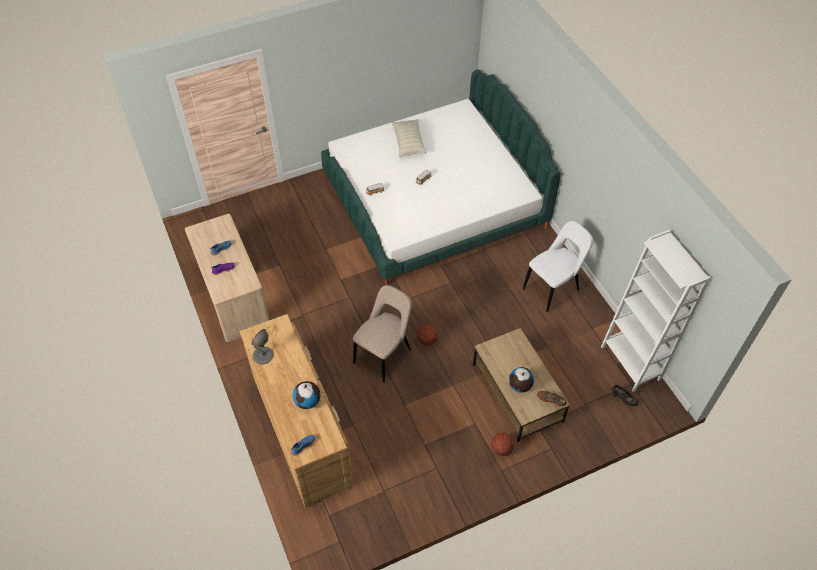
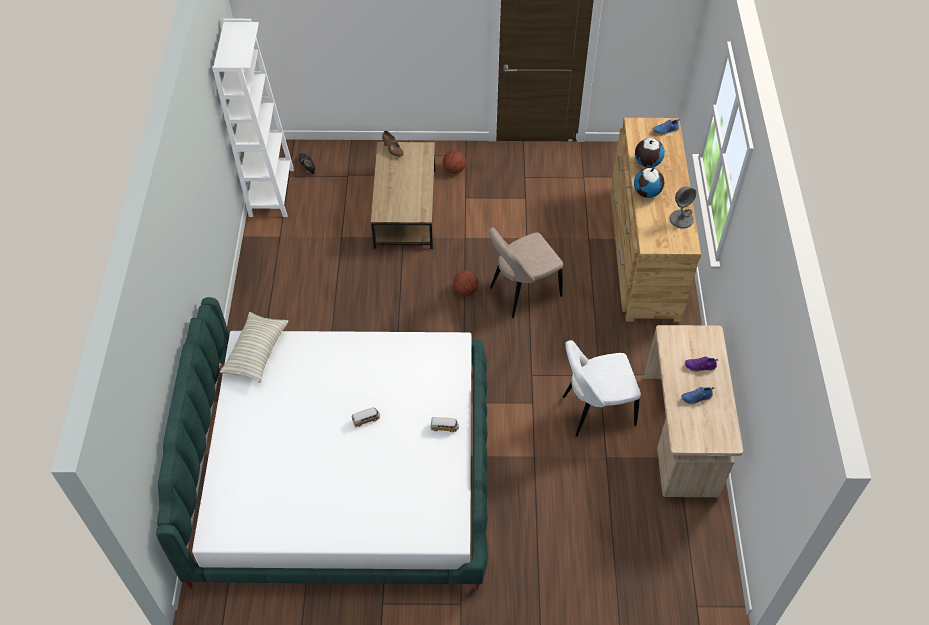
camera: 155 degrees left, 0 degrees up
pillow [392,119,427,157] -> pillow moved to [220,312,289,383]
globe [509,367,534,392] -> globe moved to [634,168,664,198]
white chair [523,221,593,312] -> white chair moved to [563,340,641,437]

